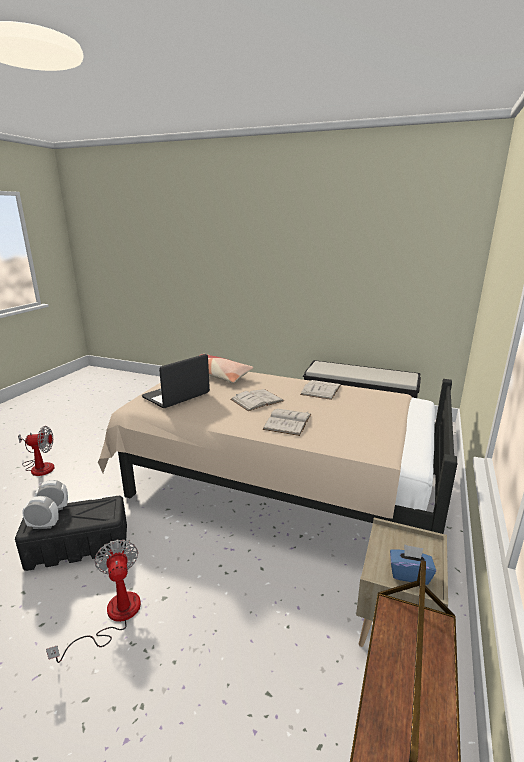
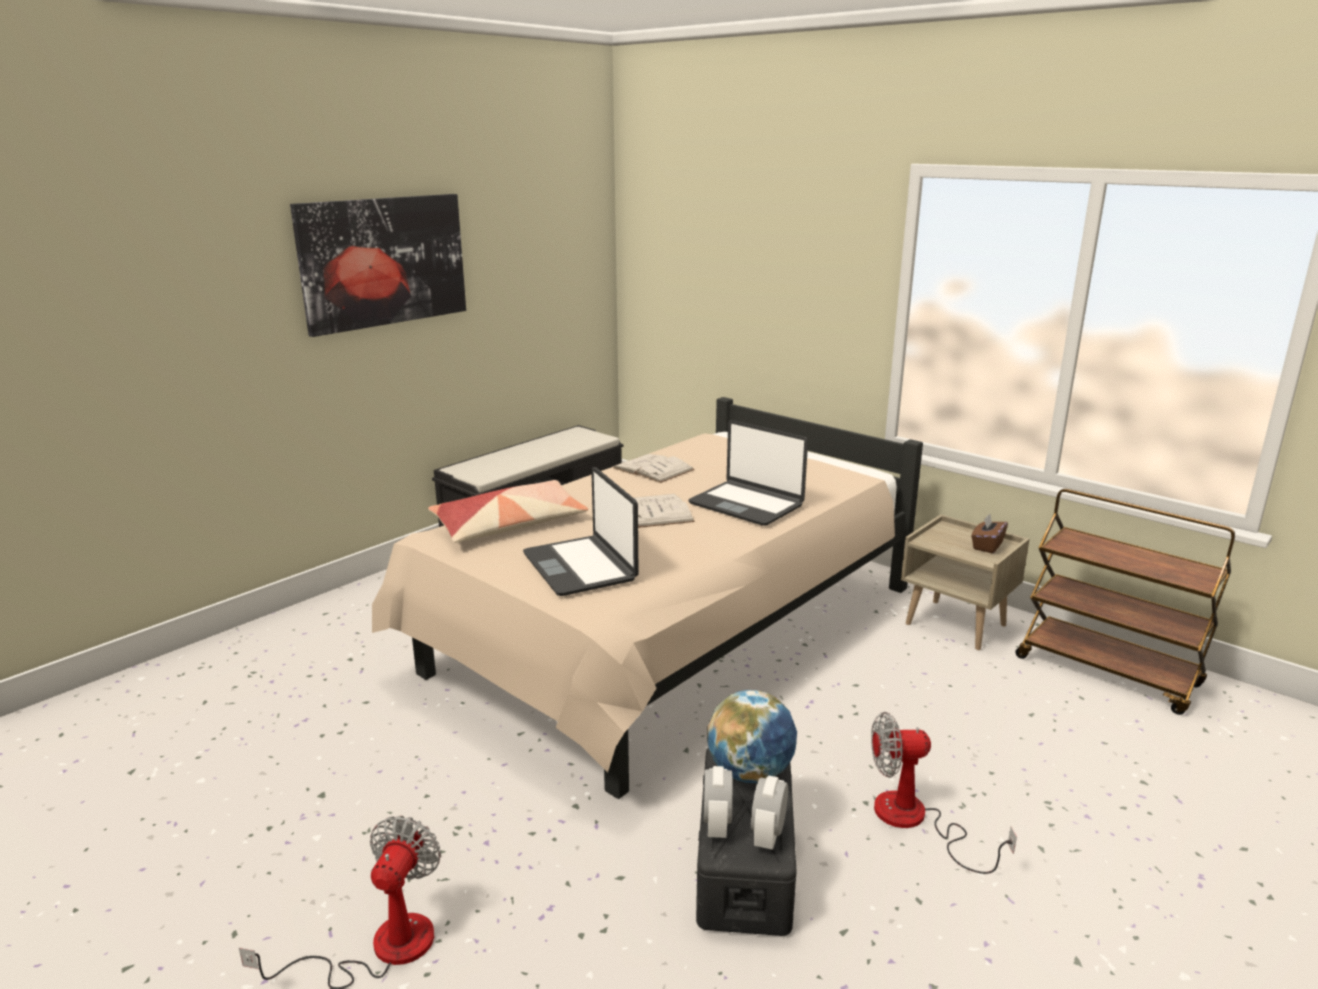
camera: 70 degrees left, 0 degrees up
white book [262,408,311,436] -> laptop [688,420,808,526]
blue tissue box [390,544,436,585] -> brown tissue box [971,514,1008,553]
none -> picture [290,194,466,337]
none -> globe [707,690,797,783]

